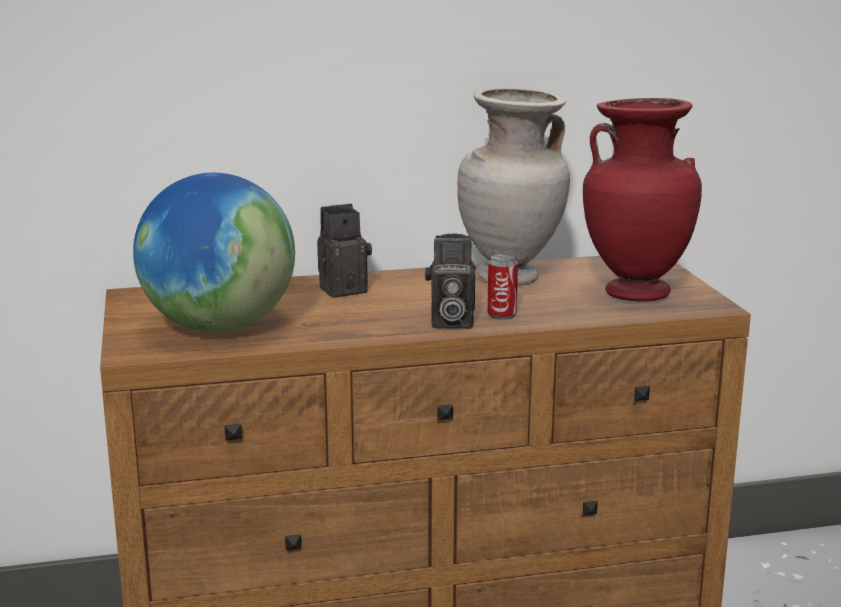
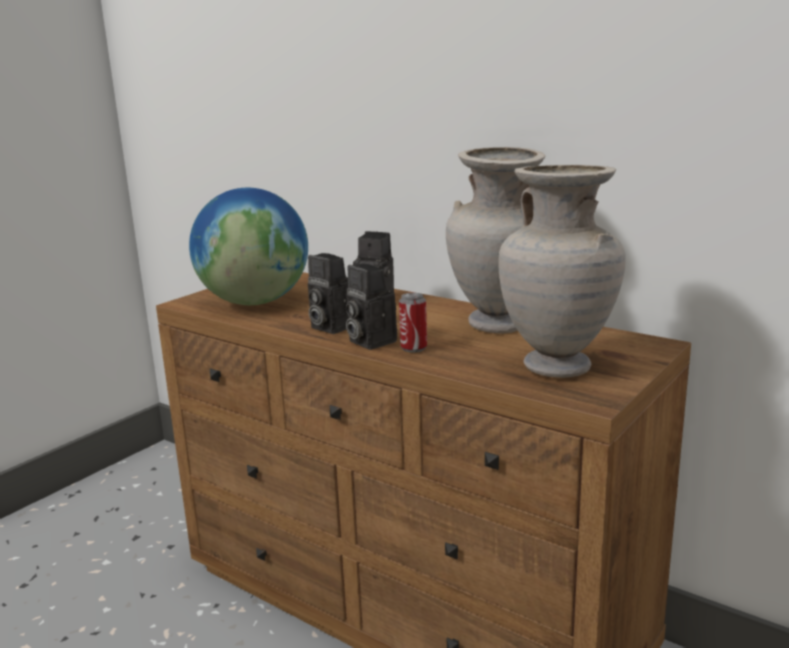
camera: 50 degrees right, 0 degrees up
red vase [583,98,702,302] -> beige vase [498,165,626,378]
none -> camera [308,253,348,334]

